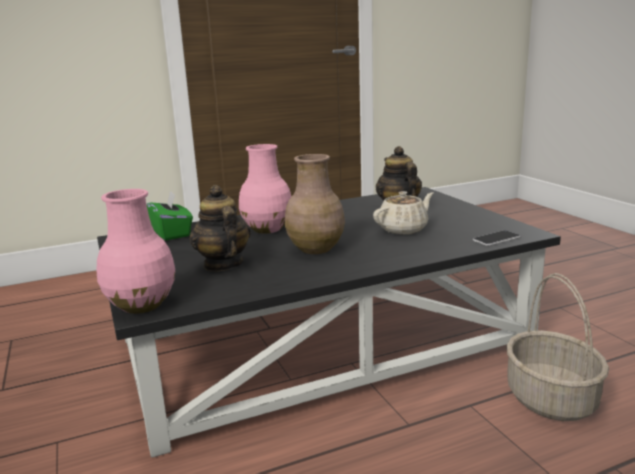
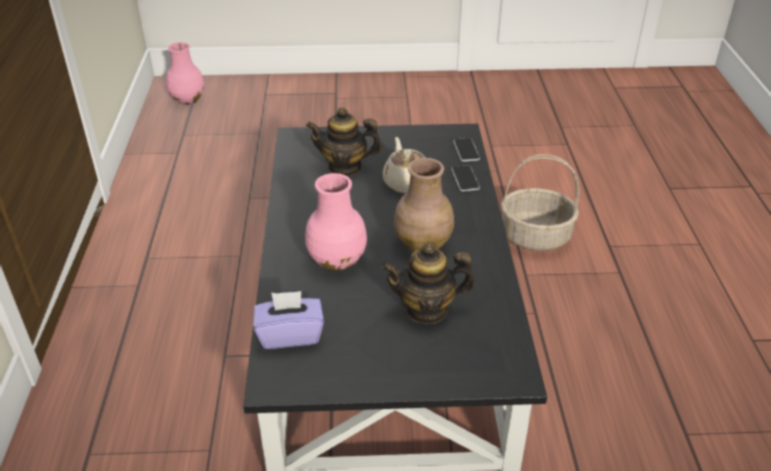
camera: 70 degrees left, 20 degrees up
pink vase [96,189,175,314] -> pink vase moved to [166,42,204,105]
green tissue box [146,190,193,241] -> purple tissue box [253,291,324,349]
none -> phone [451,165,480,191]

